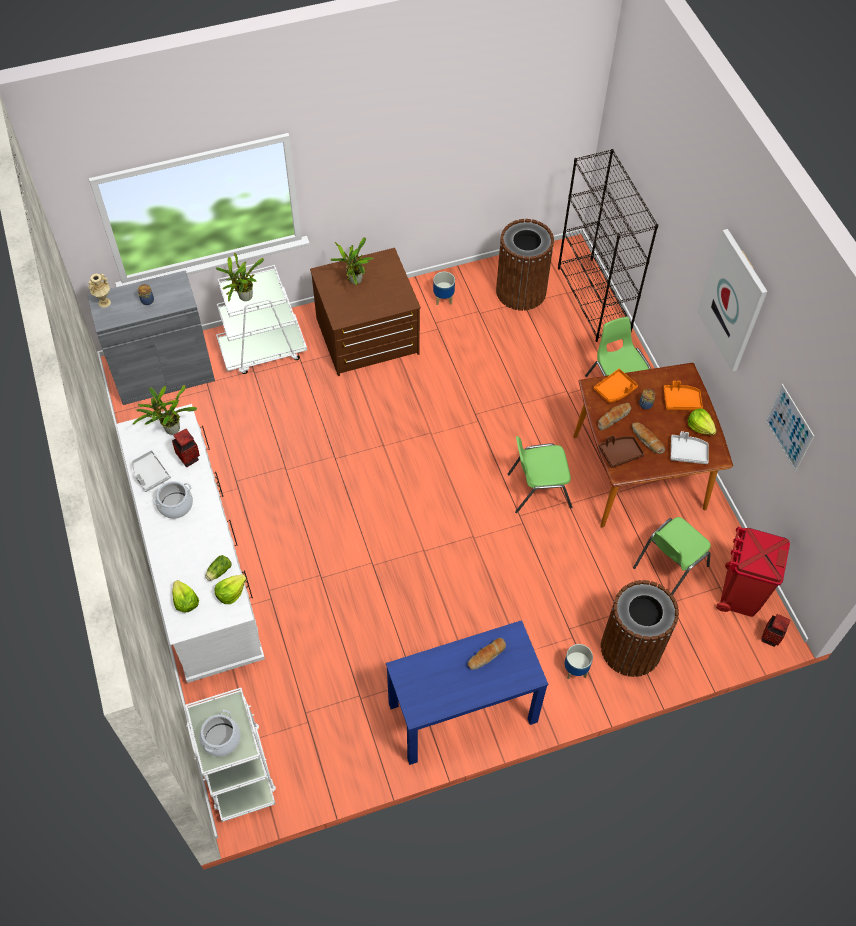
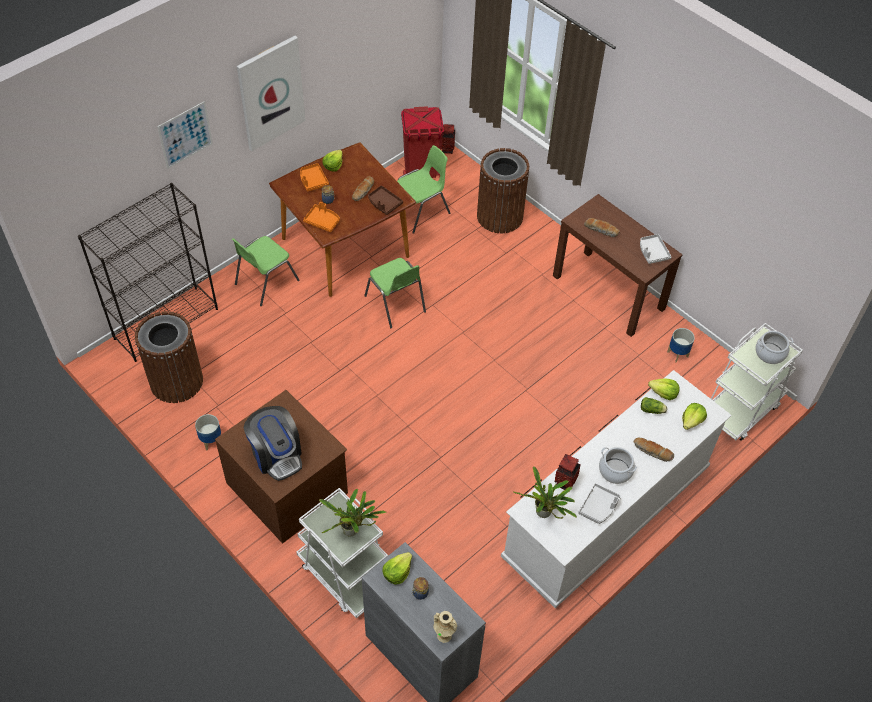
camera: 115 degrees left, 5 degrees down
potted plant [330,237,374,286] -> coffee machine [244,406,302,481]
blue console table [386,620,548,765] -> brown console table [553,194,683,337]
planter [564,644,593,680] -> planter moved to [667,328,695,363]
bread [598,403,631,430] -> bread moved to [634,437,674,462]
green chair [633,517,711,595] -> green chair turned 60 degrees counterclockwise [397,145,450,234]
grey tray [671,431,709,464] -> grey tray moved to [640,234,671,264]
picture [765,384,814,472] -> picture moved to [157,101,213,169]
none -> lettuce [382,552,412,585]

